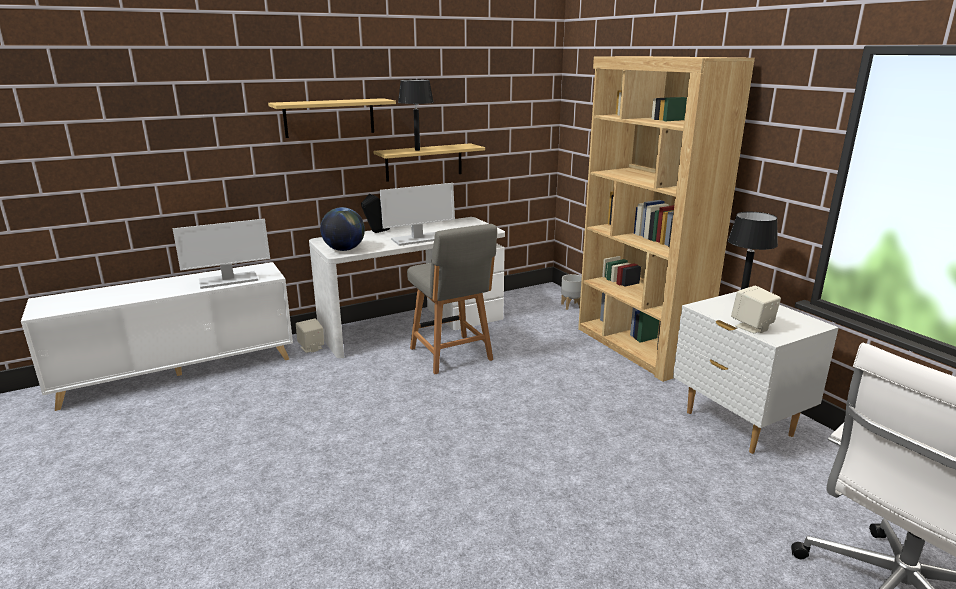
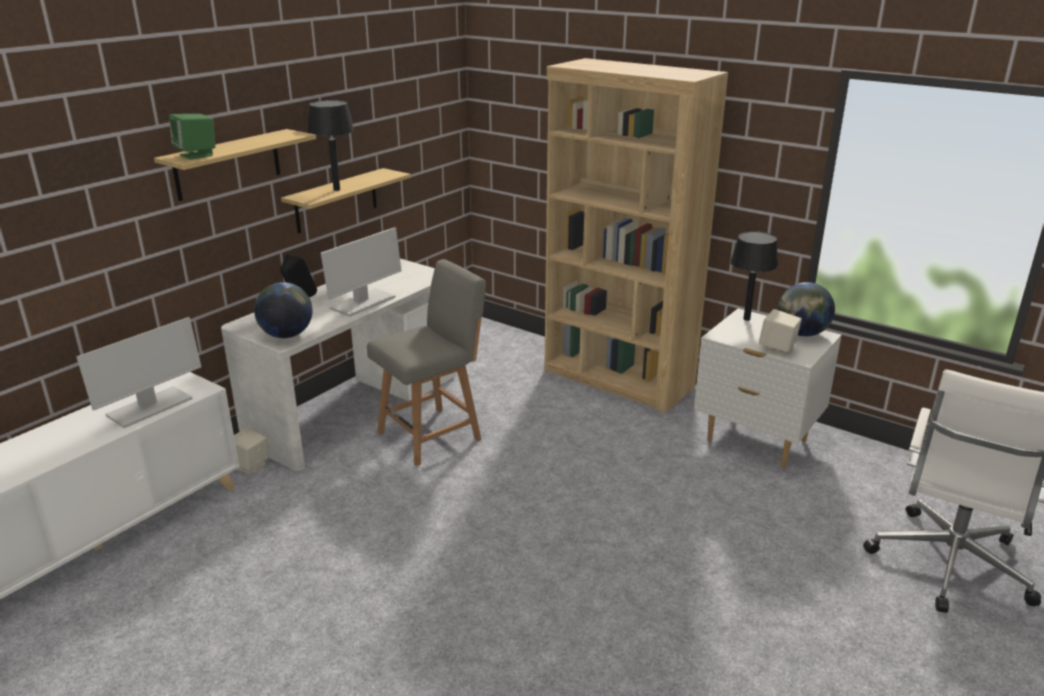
camera: 25 degrees left, 5 degrees up
grey chair [407,224,497,374] -> grey chair turned 75 degrees counterclockwise [367,259,486,466]
grey planter [561,274,582,310] -> none
none -> green speaker [169,114,215,160]
none -> globe [778,282,835,336]

